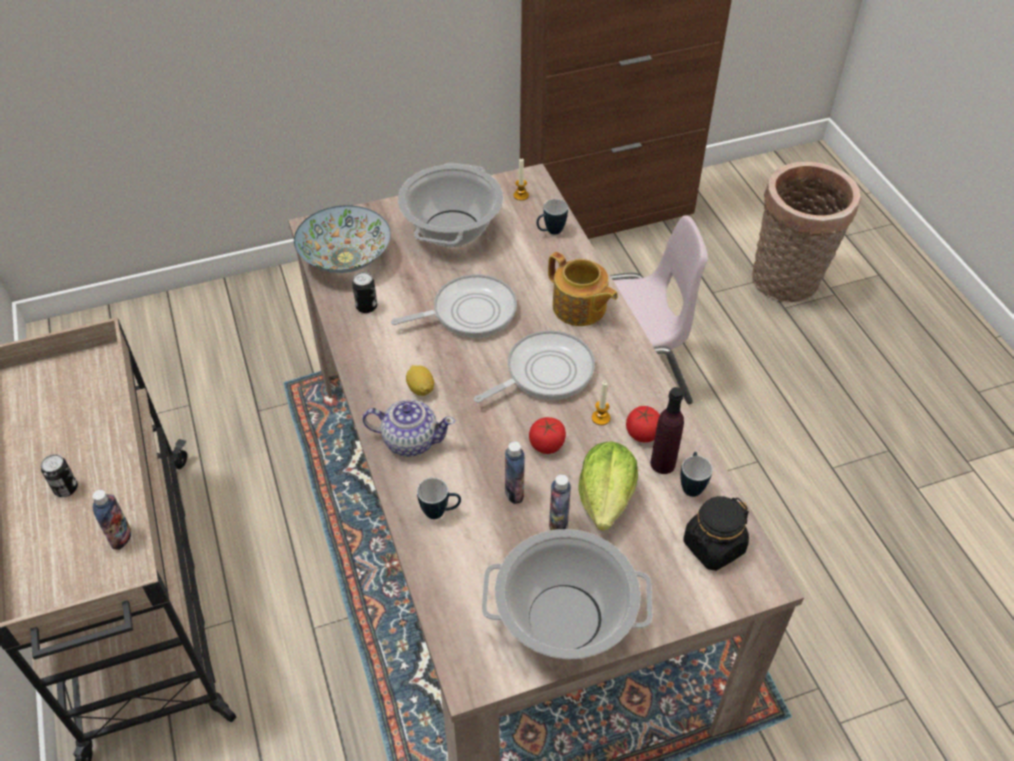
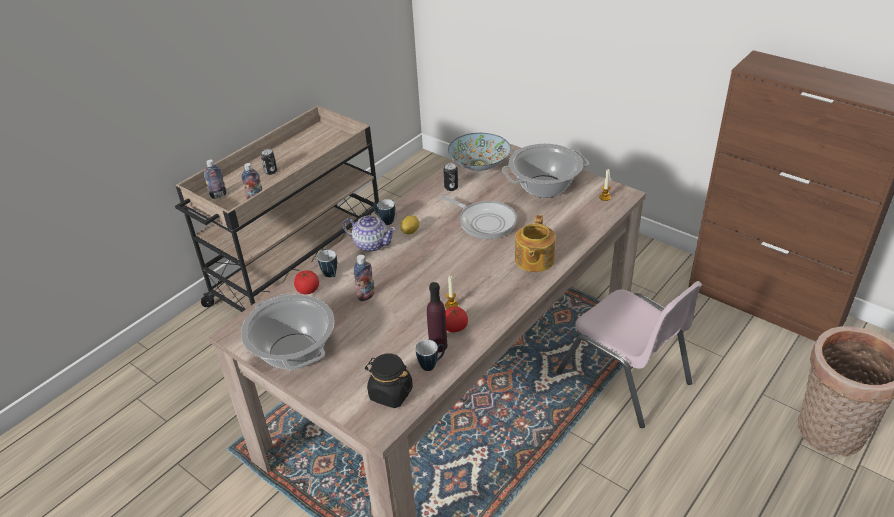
camera: 60 degrees right, 10 degrees down
teapot [362,400,455,457] -> teapot turned 45 degrees counterclockwise [343,216,396,252]
frying pan [474,330,595,403] -> none
tomato [529,417,566,454] -> tomato moved to [294,270,319,294]
mug [536,199,568,234] -> mug moved to [373,199,395,225]
bottle [549,474,571,530] -> bottle moved to [204,160,227,199]
lettuce [578,441,638,531] -> none

